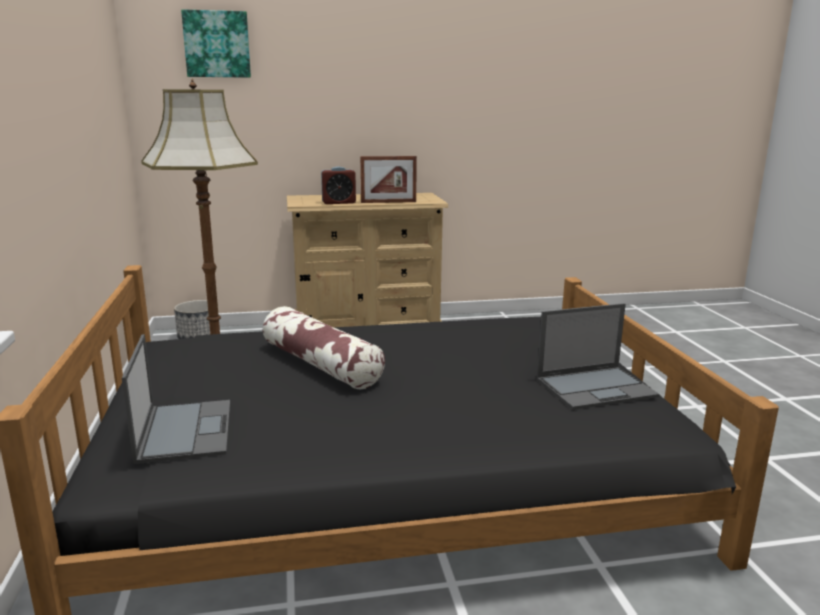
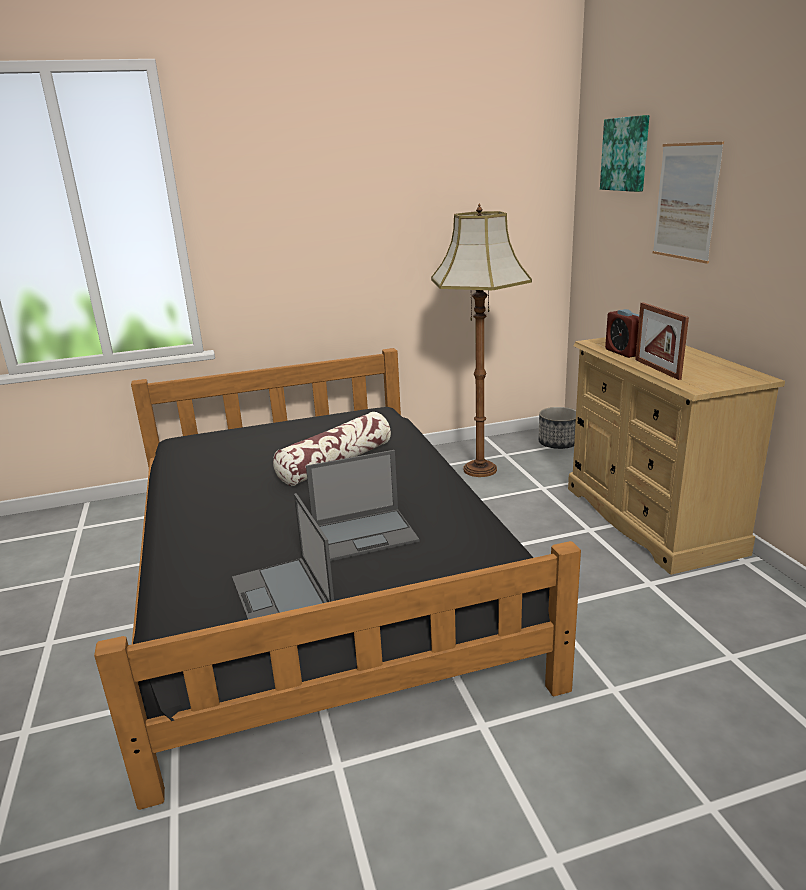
camera: 85 degrees right, 5 degrees up
laptop [122,334,230,464] -> laptop moved to [306,450,419,561]
none -> picture [653,142,724,264]

